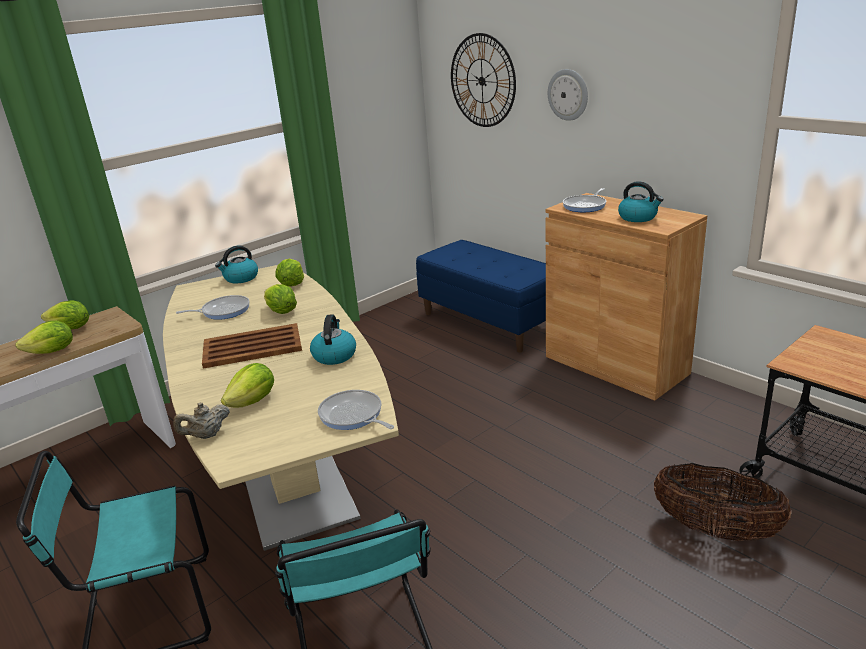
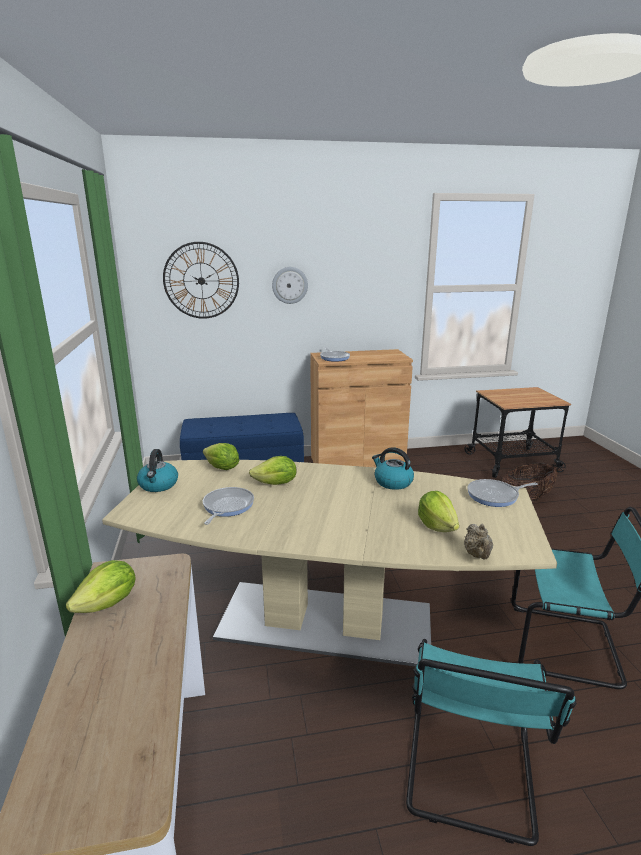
camera: 60 degrees left, 5 degrees down
lettuce [16,320,73,354] -> none
brown tray [202,323,302,369] -> none
kettle [618,181,664,222] -> none

